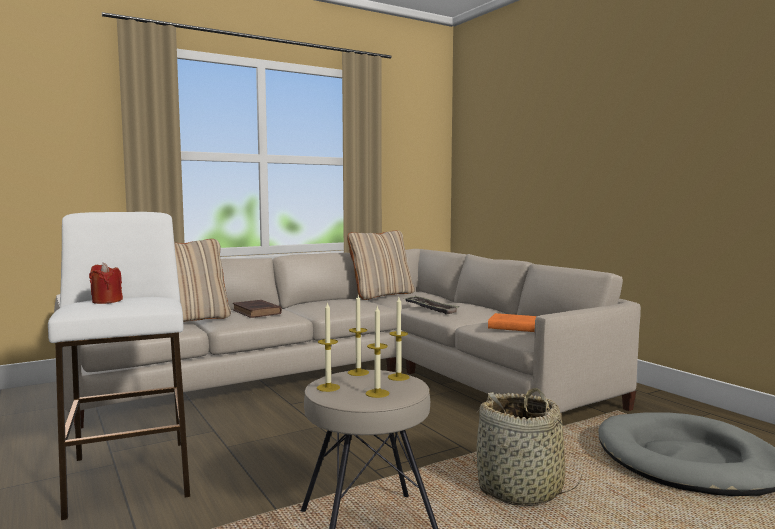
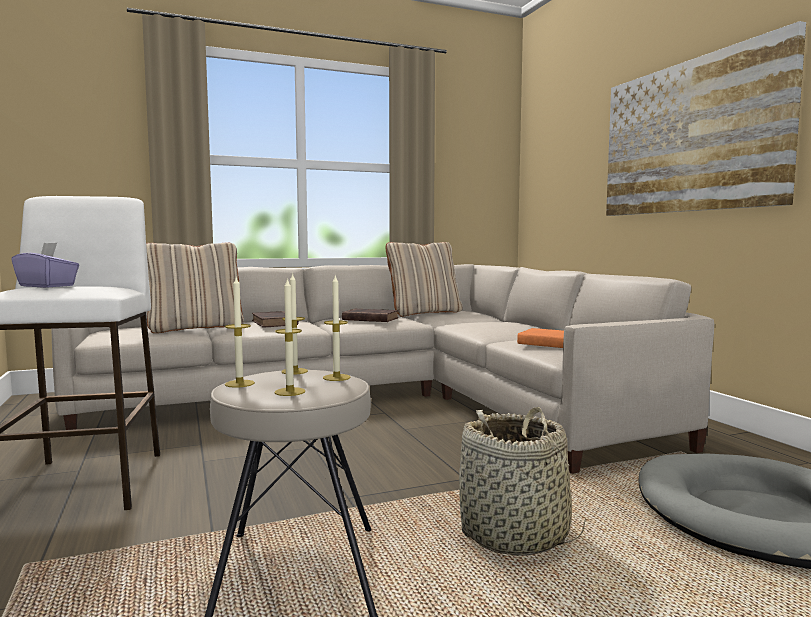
camera: 10 degrees right, 0 degrees up
red candle [89,263,123,304] -> purple tissue box [11,243,80,288]
tray [403,296,460,314] -> none
none -> brown book [342,309,399,322]
none -> picture [606,21,806,216]

